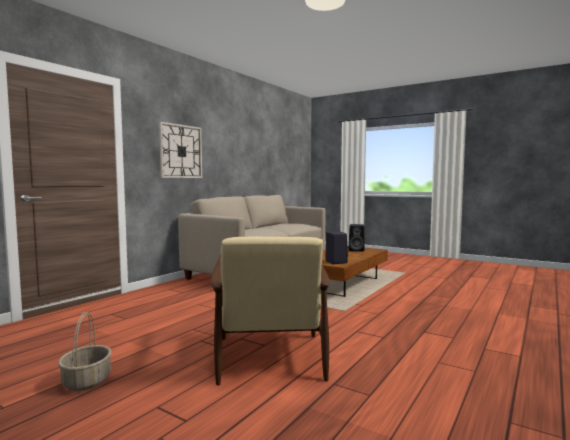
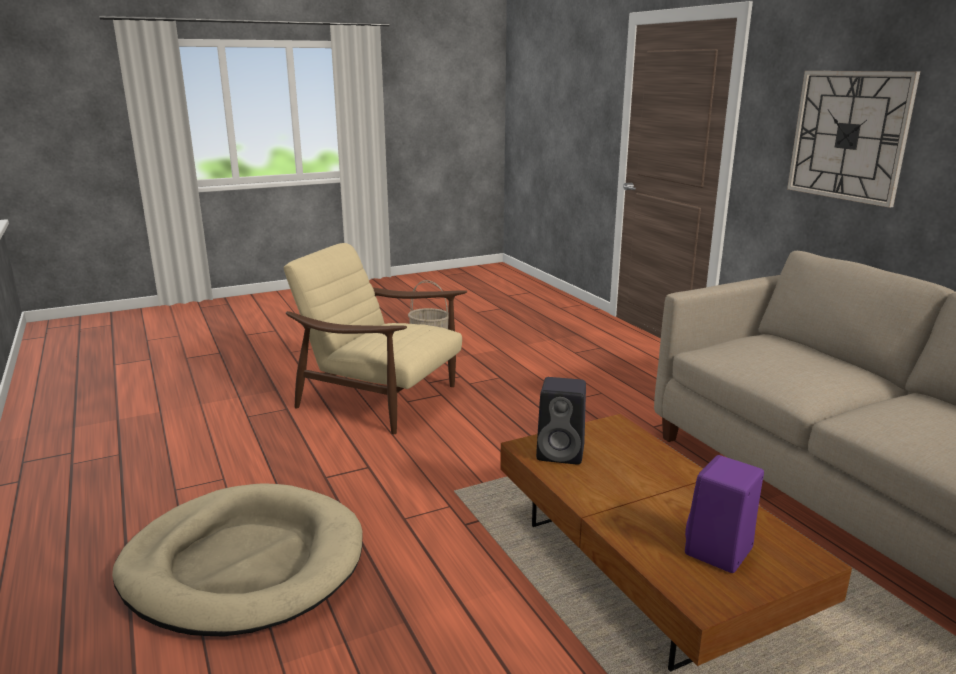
camera: 120 degrees right, 15 degrees up
black speaker [349,224,365,251] -> purple speaker [685,455,764,573]
none -> beige dog bed [112,483,362,636]

